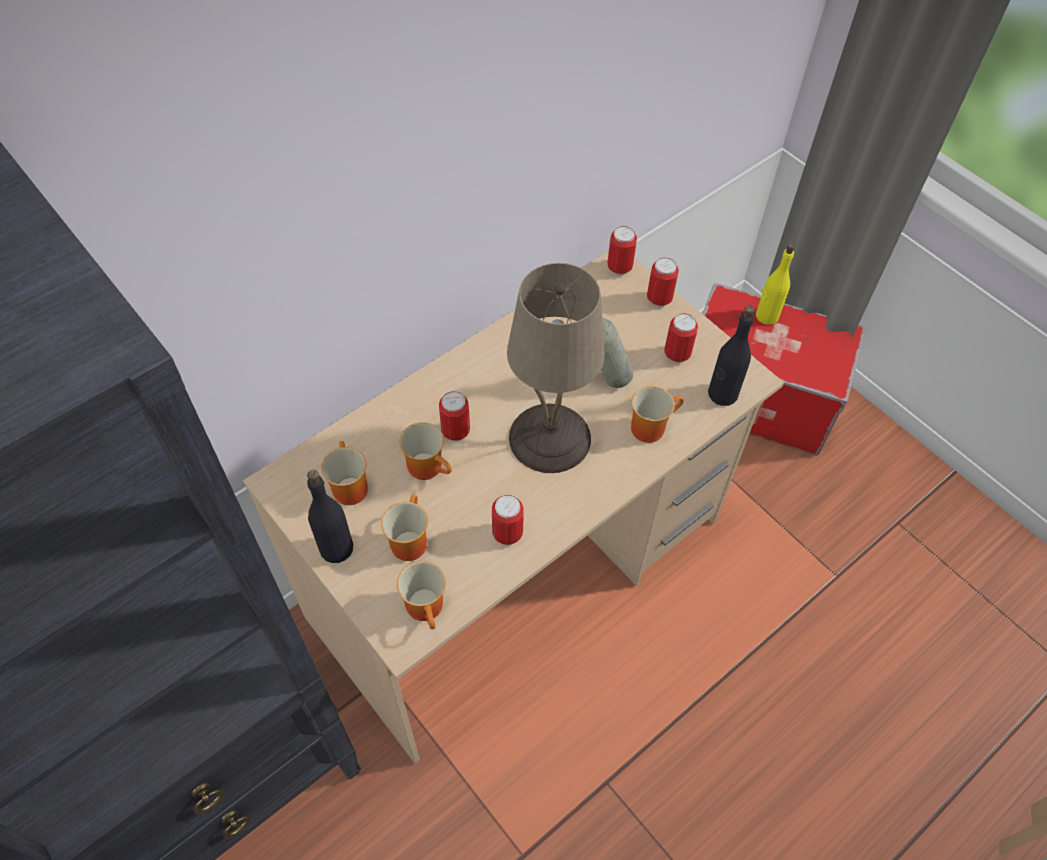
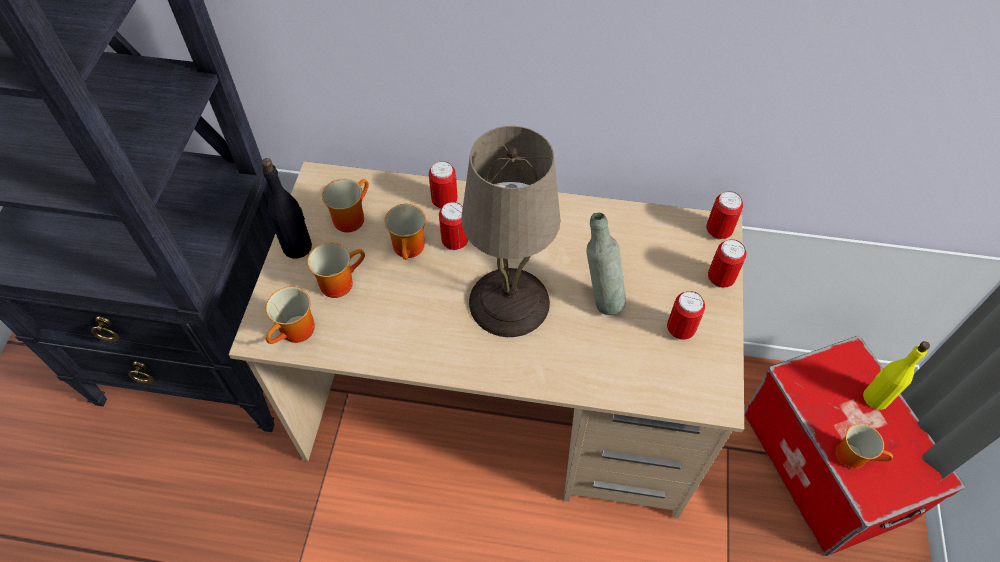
camera: 50 degrees right, 0 degrees up
can [492,495,524,545] -> can moved to [429,161,458,209]
mug [631,386,684,443] -> mug moved to [835,424,893,469]
black bottle [708,305,755,406] -> none

